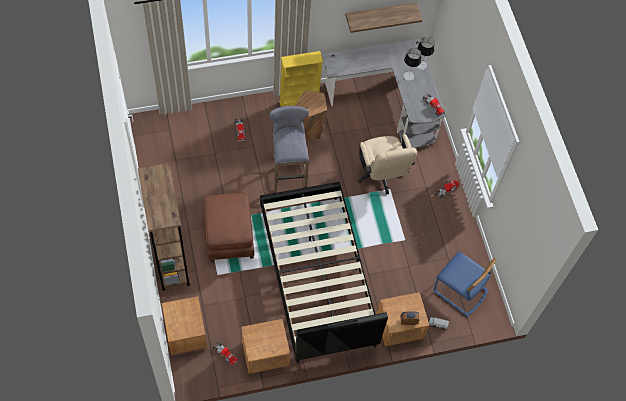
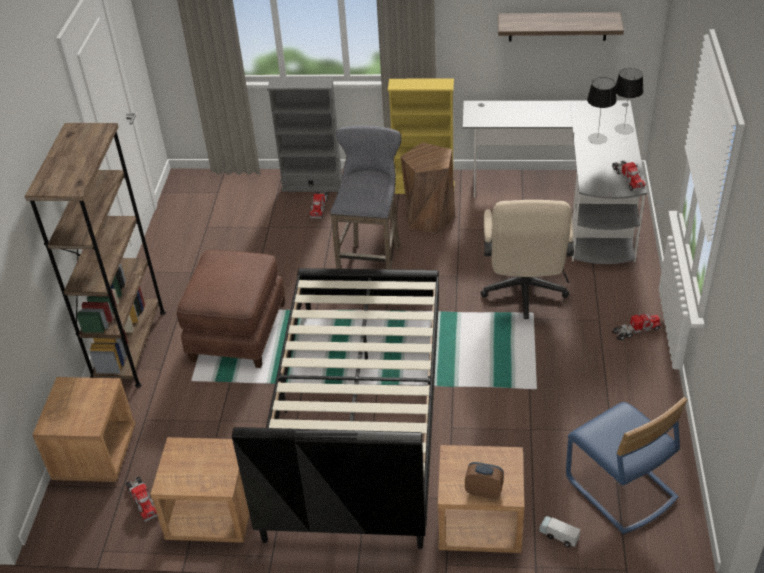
camera: 25 degrees right, 20 degrees down
none -> grey bookcase [267,77,342,192]

